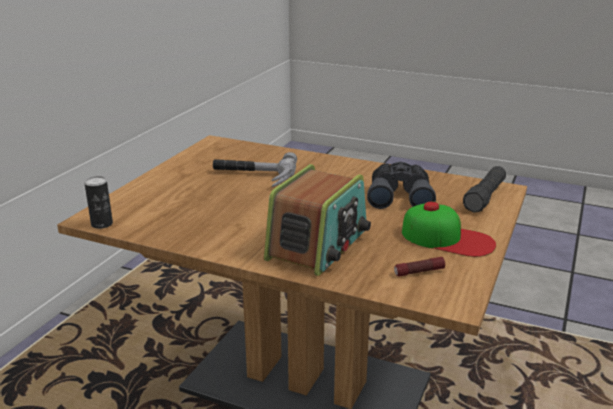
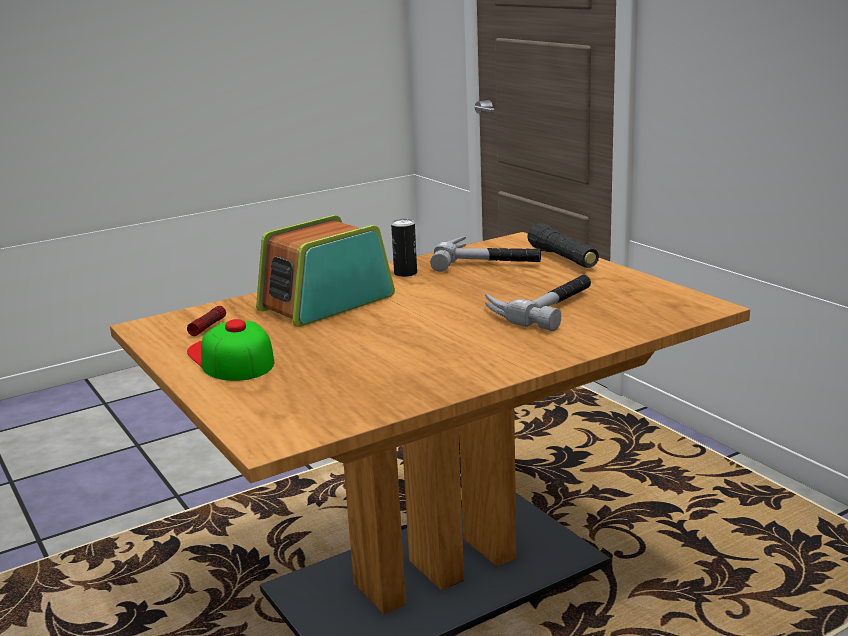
camera: 125 degrees right, 5 degrees down
can [84,176,113,229] -> can moved to [391,219,417,277]
radio [264,164,371,276] -> radio turned 75 degrees clockwise [256,215,395,327]
grey binoculars [367,162,436,209] -> none
cap [402,201,496,257] -> cap turned 90 degrees clockwise [187,319,275,381]
black flashlight [463,166,506,213] -> black flashlight moved to [527,223,599,268]
none -> hammer [430,237,541,272]

